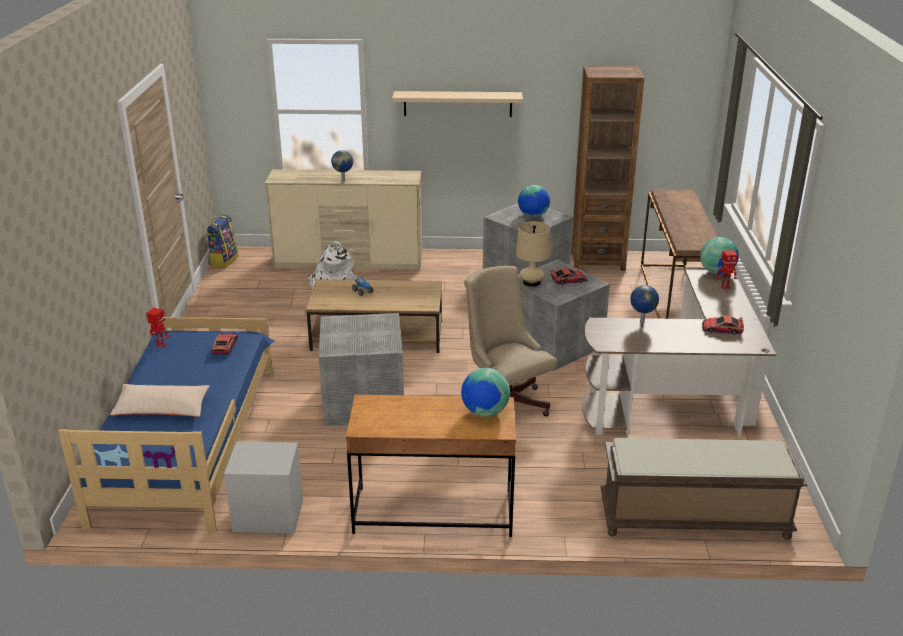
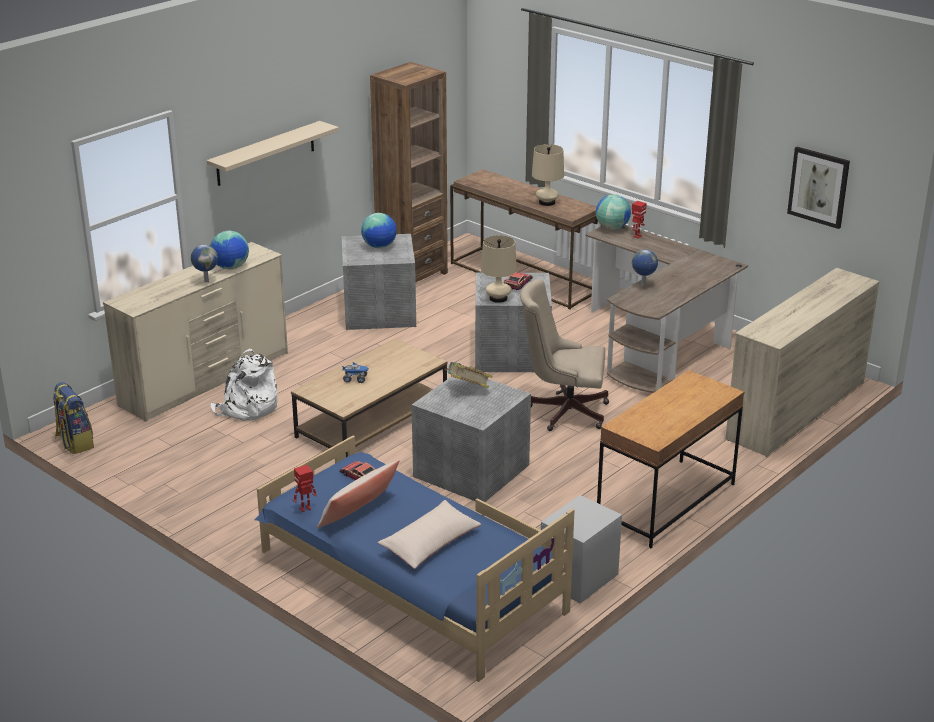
camera: 50 degrees left, 0 degrees up
globe [461,368,510,417] -> globe moved to [210,231,249,270]
brown bench [601,438,808,540] -> beige dresser [725,268,880,457]
toy car [702,315,744,335] -> none
none -> beige pillow [317,460,400,528]
none -> book [445,362,492,388]
none -> beige table lamp [532,144,564,206]
none -> picture [787,147,850,229]

